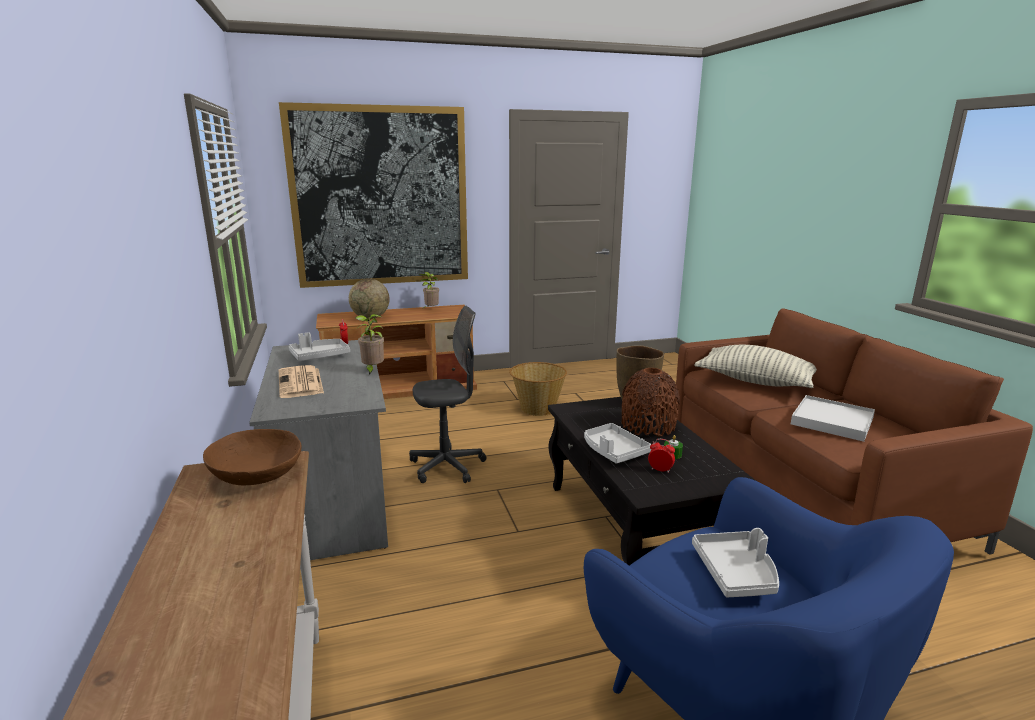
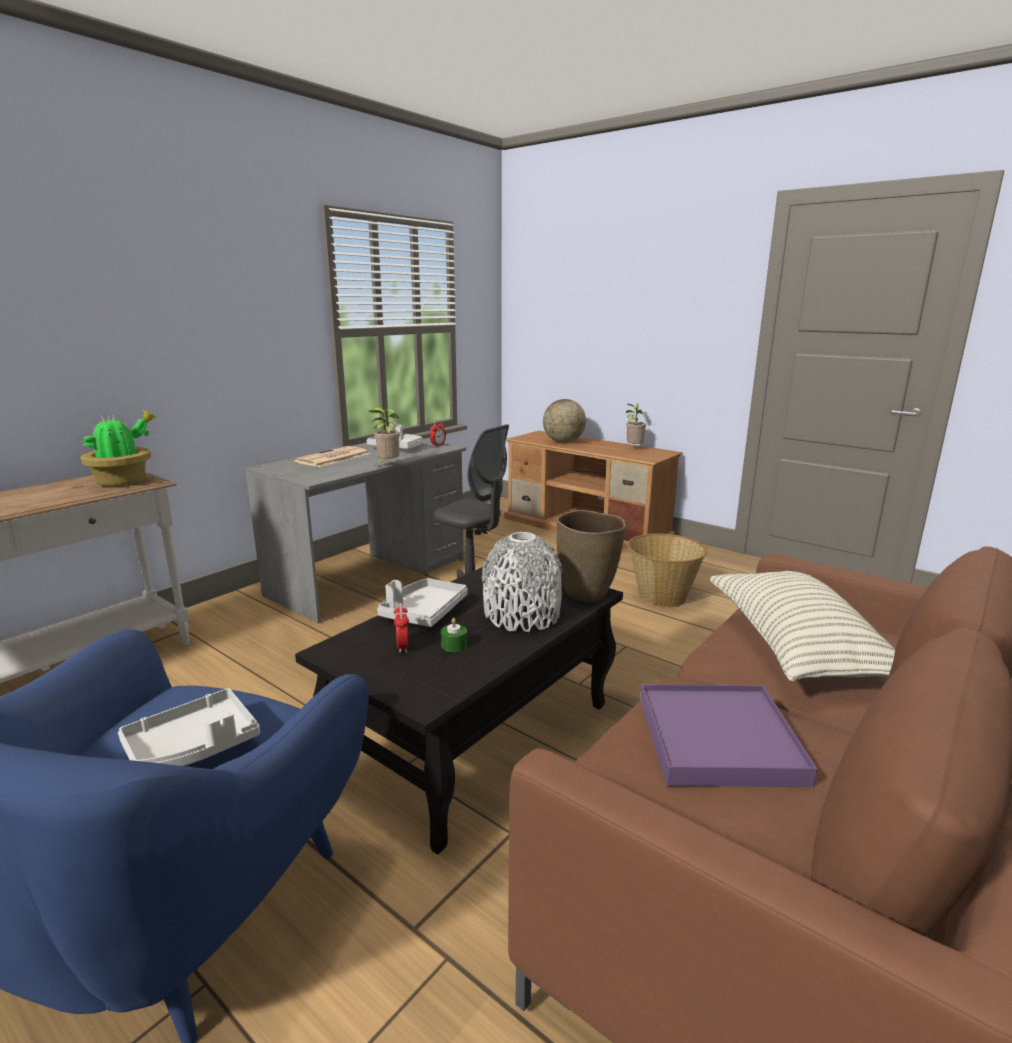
camera: 55 degrees right, 0 degrees up
brown bowl [203,429,302,485] -> potted plant [81,410,157,486]
picture [279,102,468,288] -> none
brown vase [622,368,680,437] -> grey vase [482,532,563,632]
white tray [791,395,875,442] -> purple tray [640,684,817,787]

